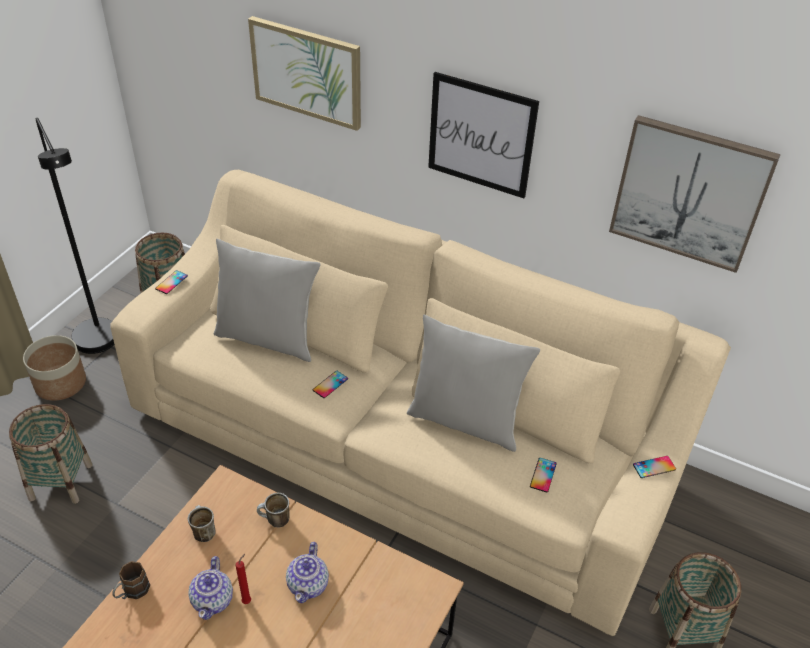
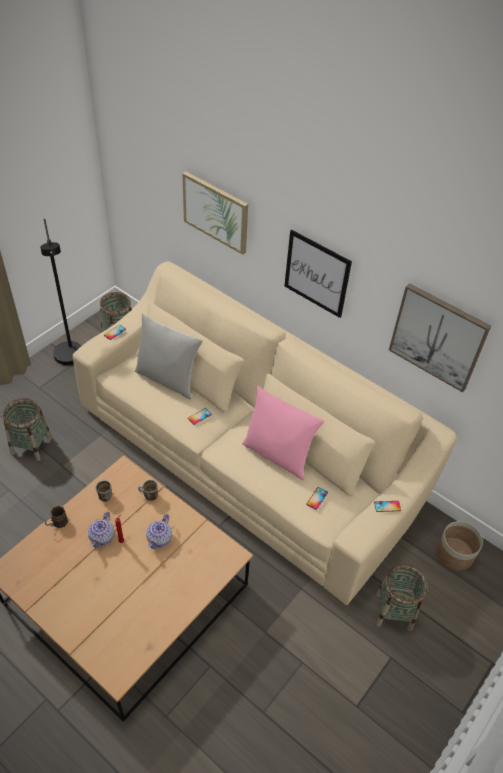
camera: 10 degrees right, 5 degrees up
planter [23,335,86,401] -> planter moved to [436,521,483,571]
grey pillow [407,314,540,452] -> pink pillow [242,386,324,480]

